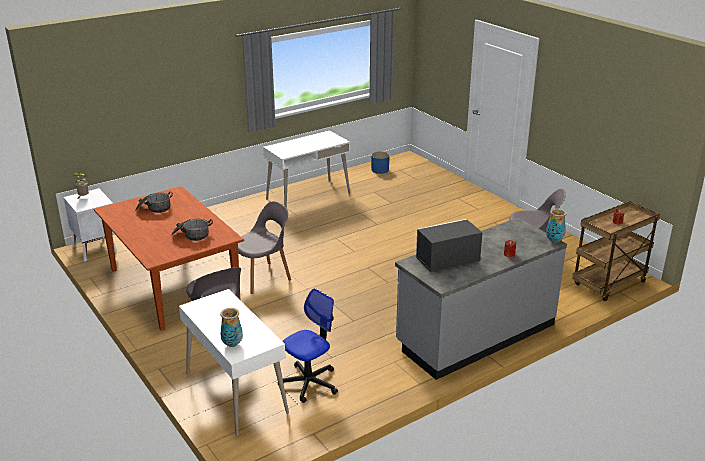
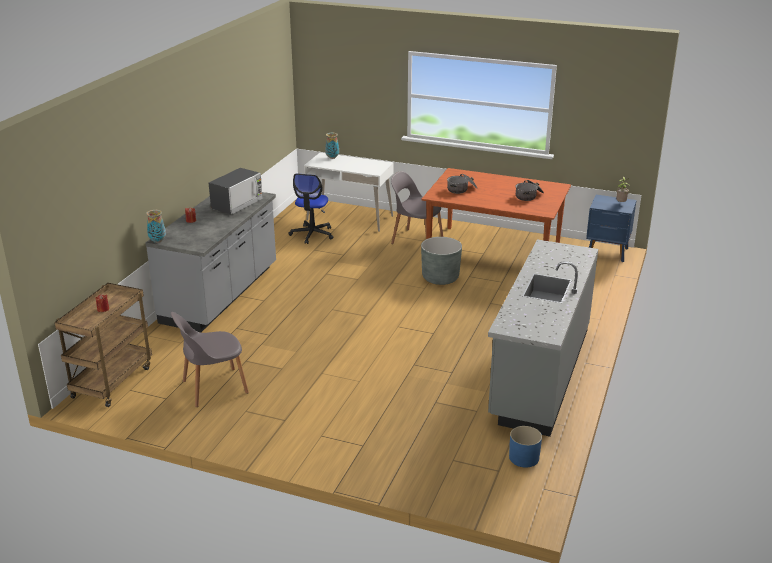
camera: 145 degrees right, 0 degrees up
white nightstand [63,188,117,261] -> blue nightstand [586,195,637,262]
grey chair [238,201,291,294] -> grey planter [421,237,462,285]
white desk [263,130,350,209] -> grey counter [488,240,598,437]

